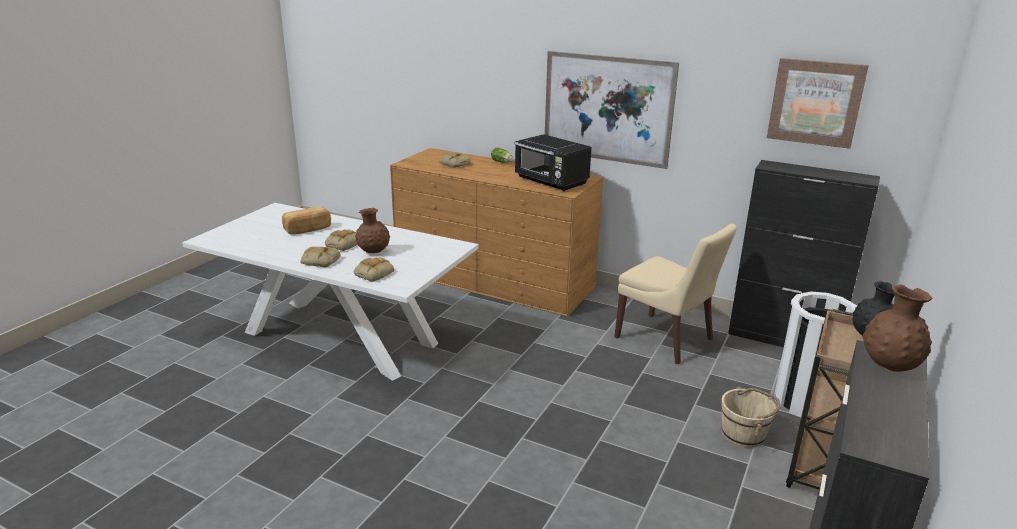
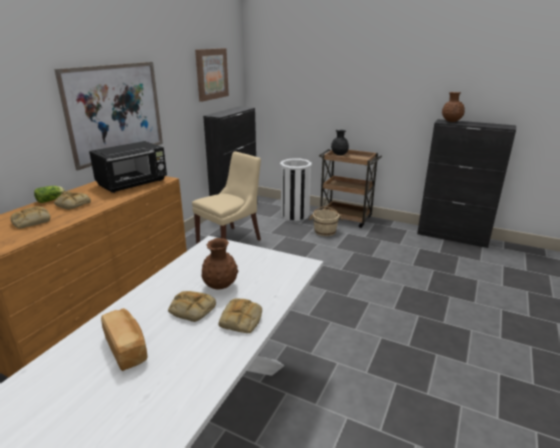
camera: 90 degrees left, 0 degrees up
bread [354,257,395,282] -> bread moved to [54,191,91,210]

